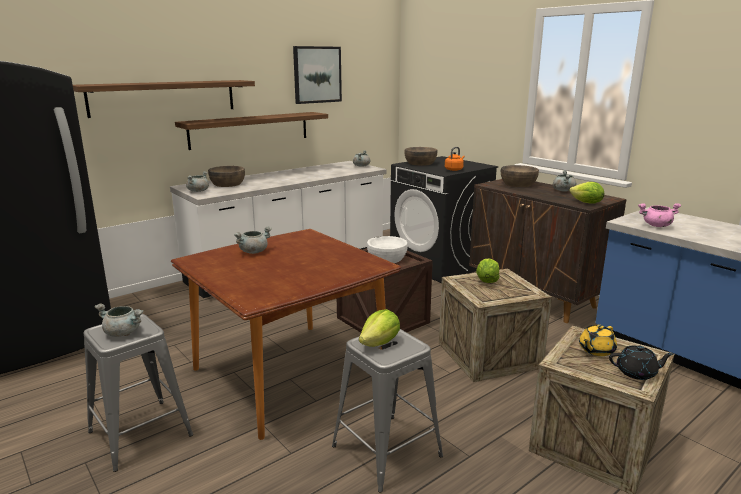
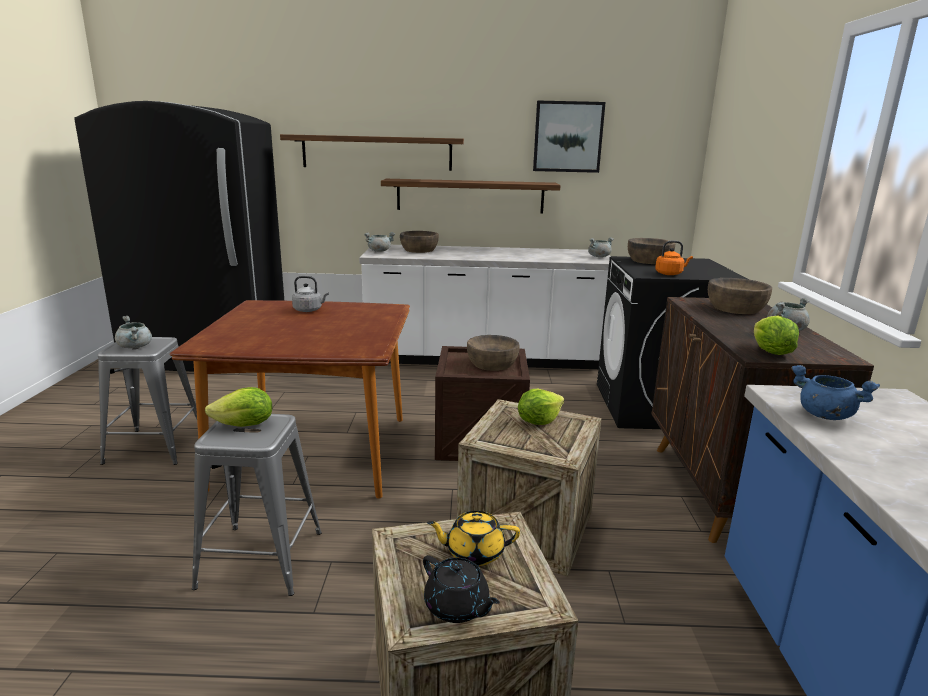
camera: 40 degrees right, 0 degrees up
grey cooking pot [234,227,272,254] -> grey kettle [292,276,329,312]
white bowl [367,236,408,263] -> brown bowl [467,335,520,371]
pink cooking pot [638,203,681,227] -> blue cooking pot [791,365,880,420]

